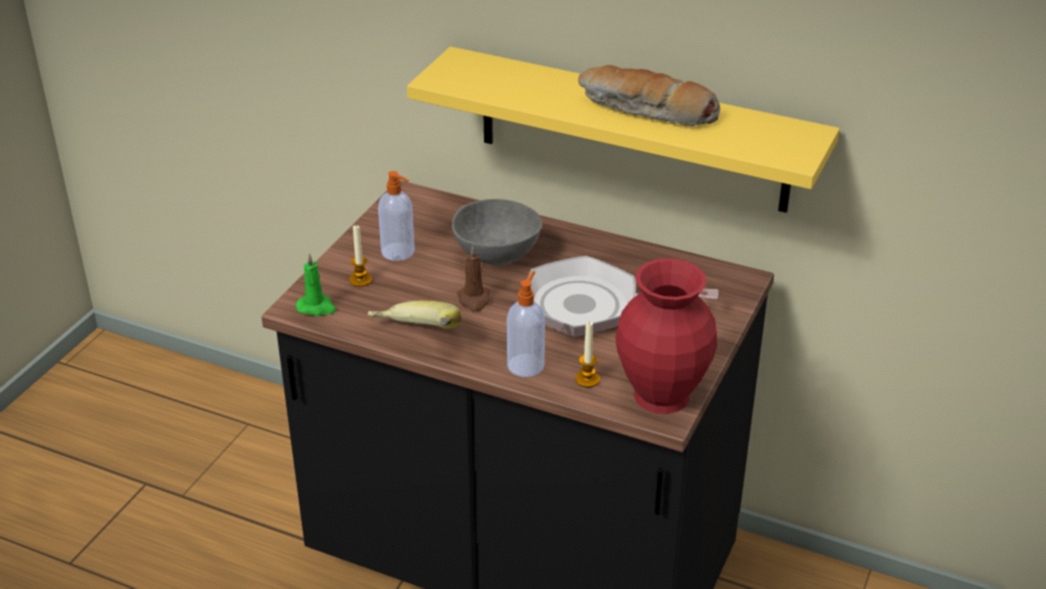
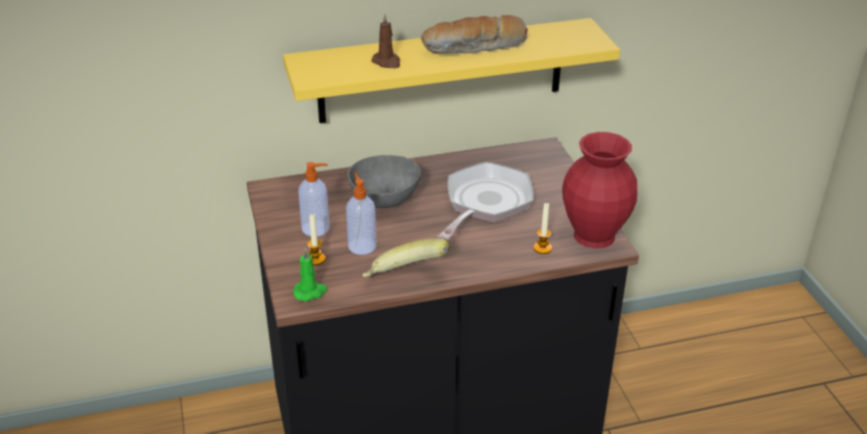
camera: 40 degrees left, 0 degrees up
brown candle [457,245,490,312] -> brown candle moved to [371,14,400,68]
soap dispenser [507,271,545,377] -> soap dispenser moved to [346,172,377,255]
frying pan [527,256,718,337] -> frying pan turned 150 degrees clockwise [437,162,534,241]

